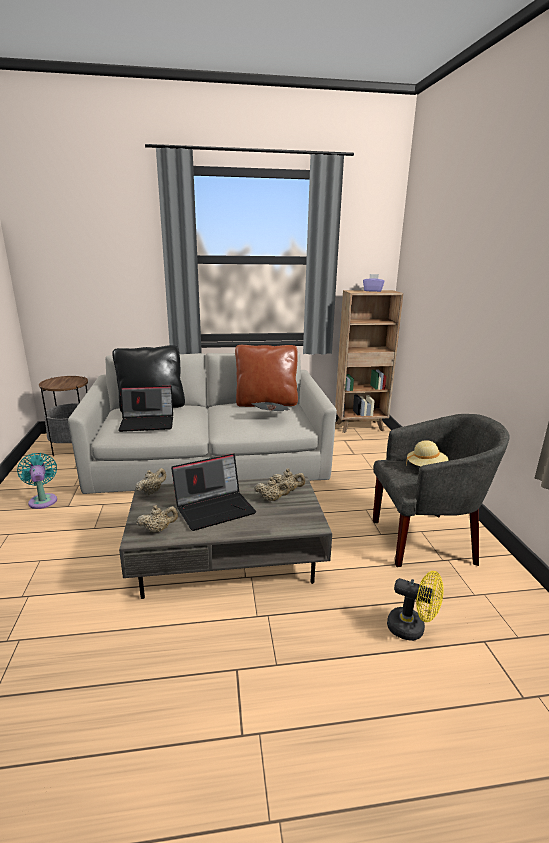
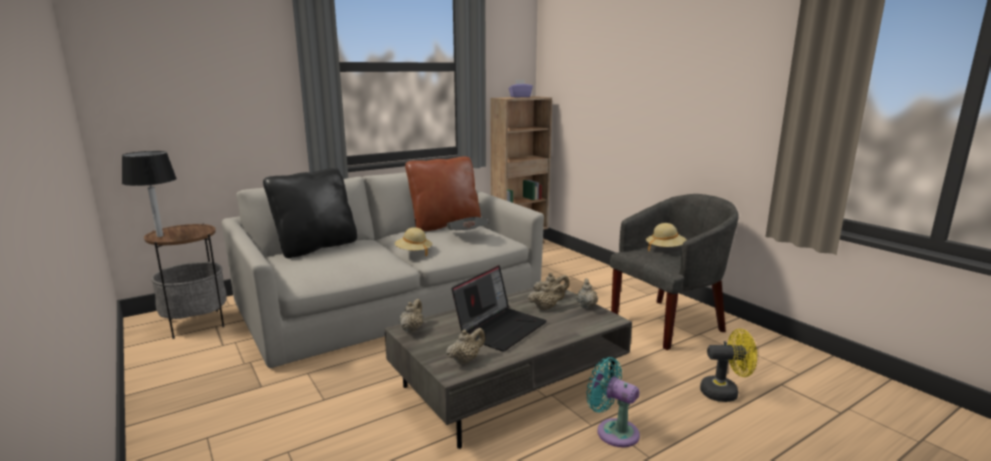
camera: 25 degrees left, 5 degrees down
turquoise fan [17,453,57,509] -> turquoise fan moved to [586,357,640,447]
laptop [118,386,173,432] -> none
none -> black table lamp [122,151,177,237]
none -> beige hat [395,227,432,256]
none -> beige teapot [576,278,598,309]

